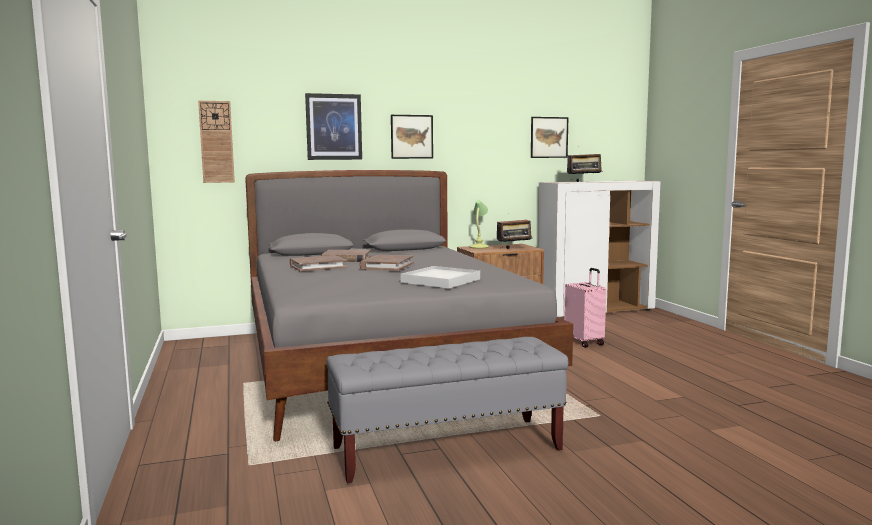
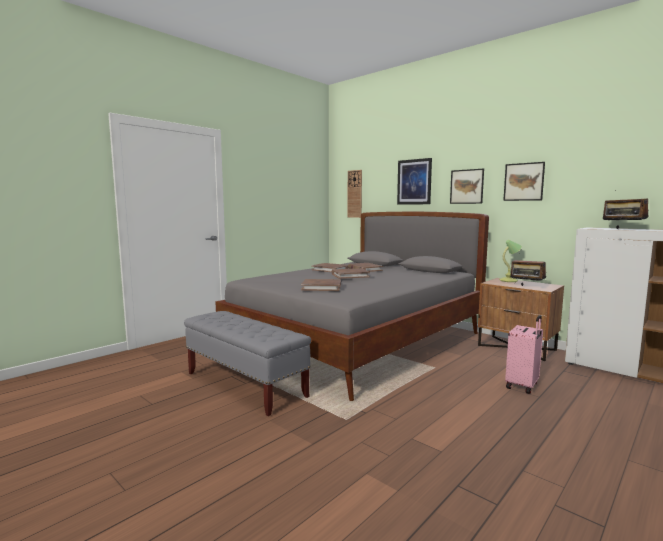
camera: 60 degrees right, 0 degrees up
white tray [401,266,480,288] -> brown book [301,279,341,291]
picture [531,117,568,158] -> picture moved to [503,162,545,201]

